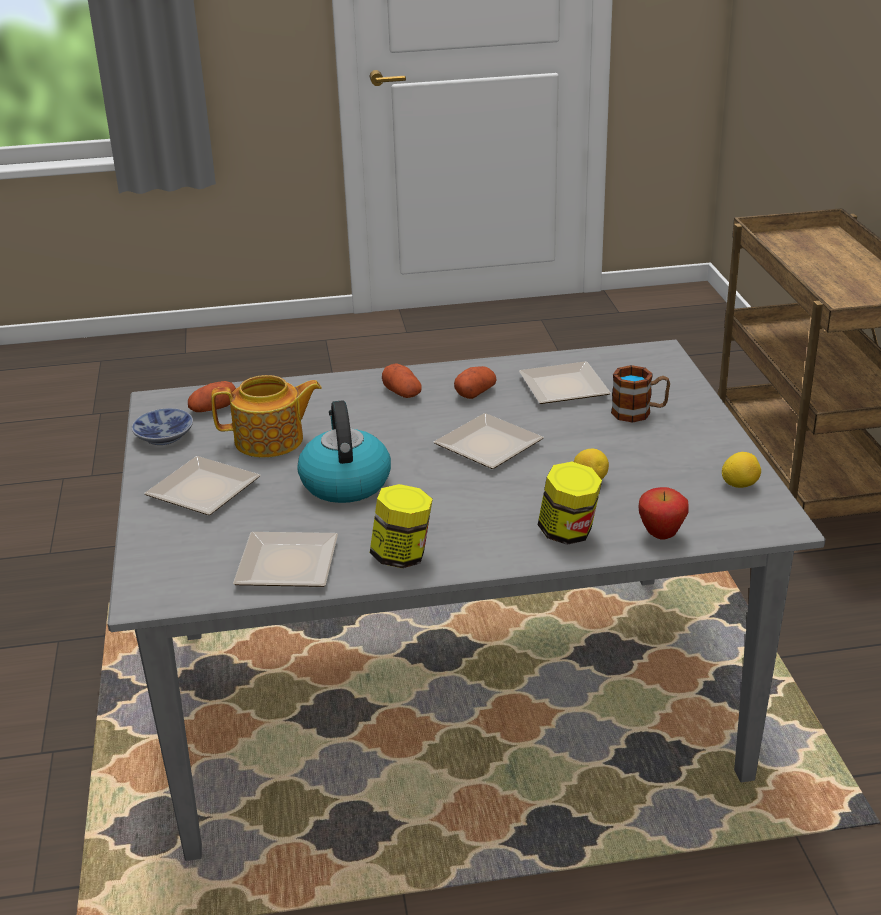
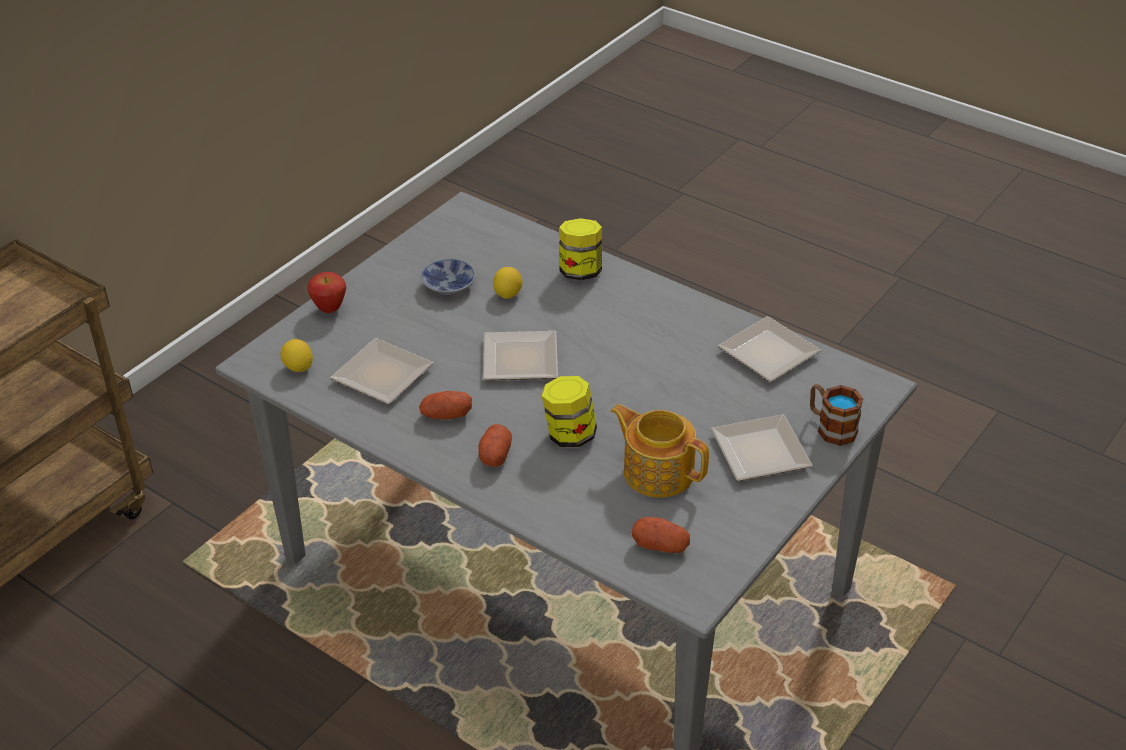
camera: 135 degrees left, 10 degrees up
bowl [132,408,193,445] -> bowl moved to [421,259,476,295]
kettle [297,400,391,503] -> none
jar [370,484,433,568] -> jar moved to [542,376,597,447]
mug [611,365,670,423] -> mug moved to [810,384,863,446]
apple [638,487,689,540] -> apple moved to [308,272,346,313]
lemon [722,452,761,488] -> lemon moved to [281,339,313,372]

